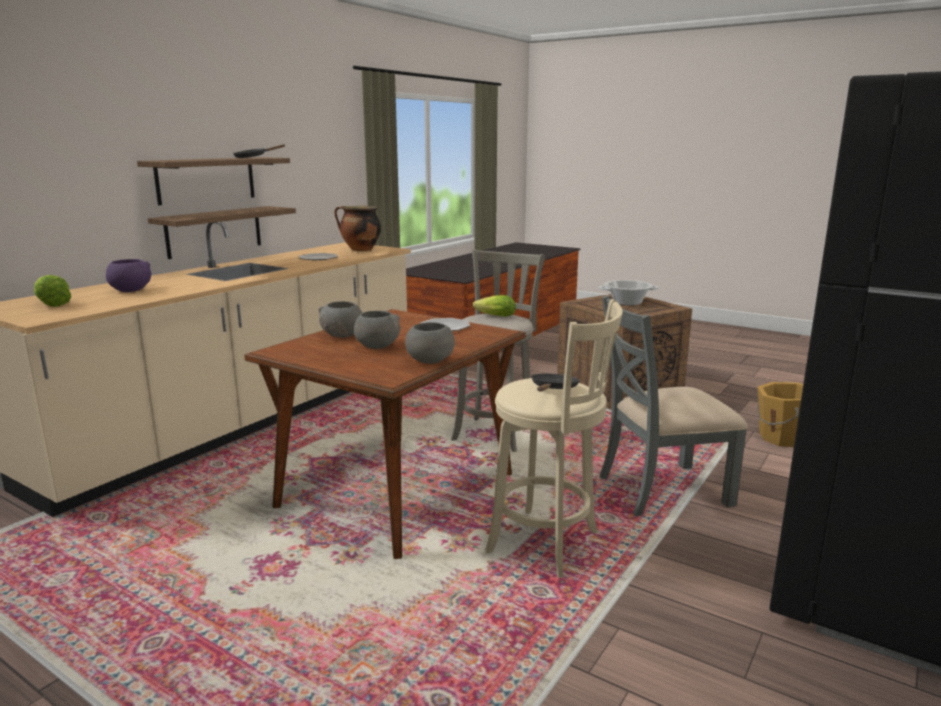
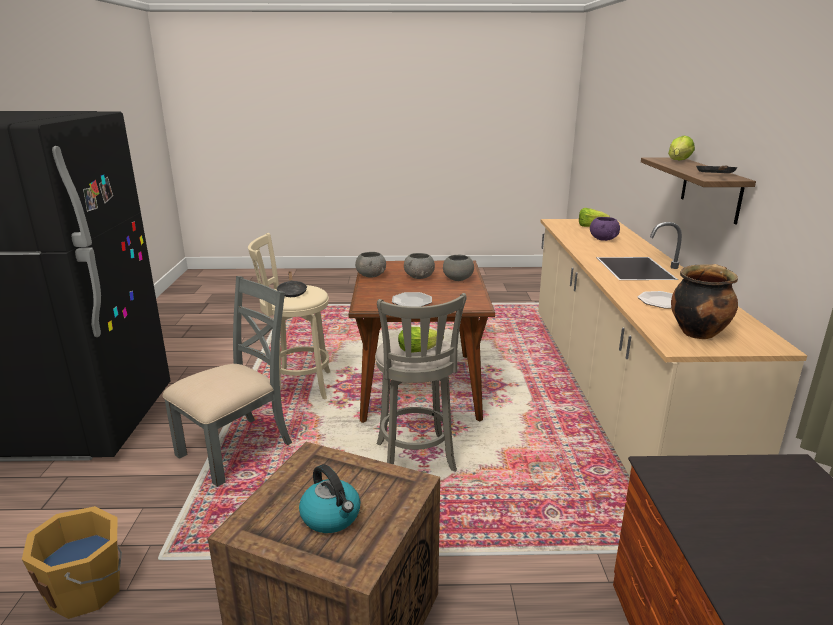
camera: 145 degrees right, 5 degrees up
shelf [148,206,296,259] -> none
cooking pot [599,280,659,305] -> kettle [299,464,360,533]
none -> lettuce [668,136,695,161]

